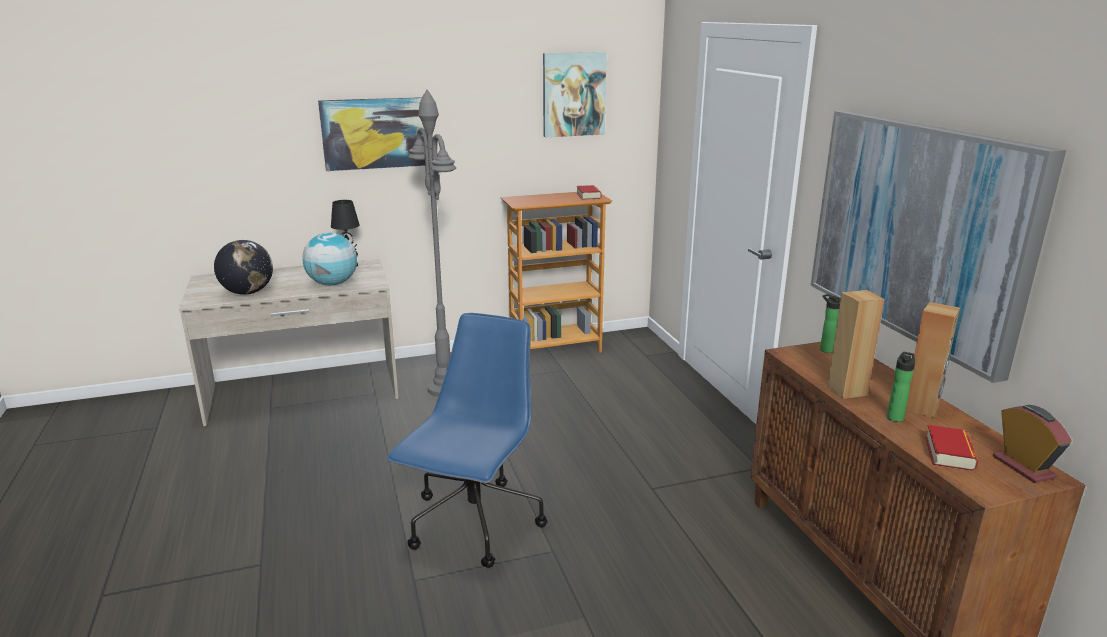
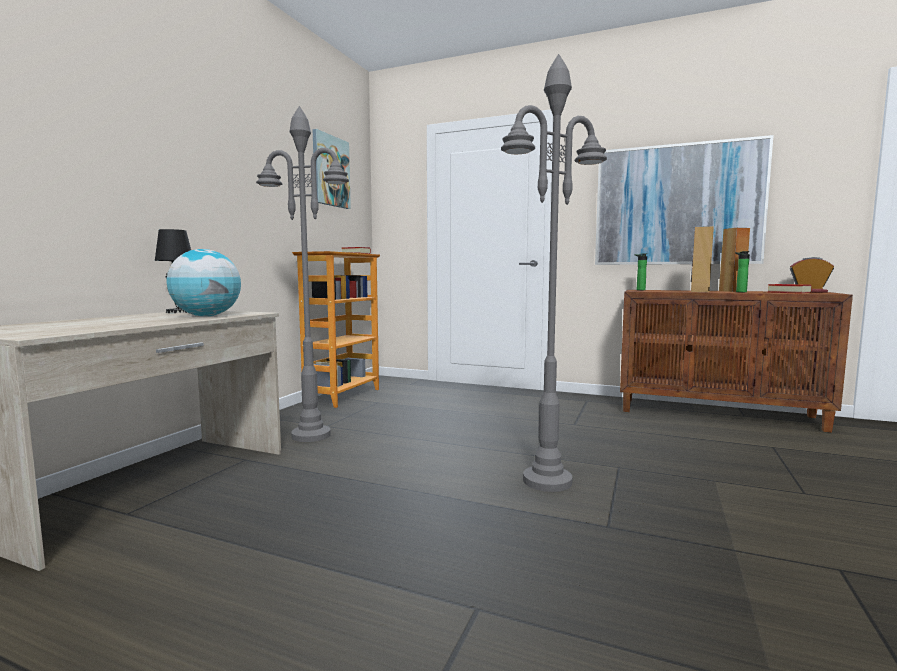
camera: 50 degrees left, 15 degrees down
globe [214,240,273,295] -> none
picture [318,97,425,171] -> none
blue office chair [387,313,547,568] -> grey floor lamp [501,54,607,492]

